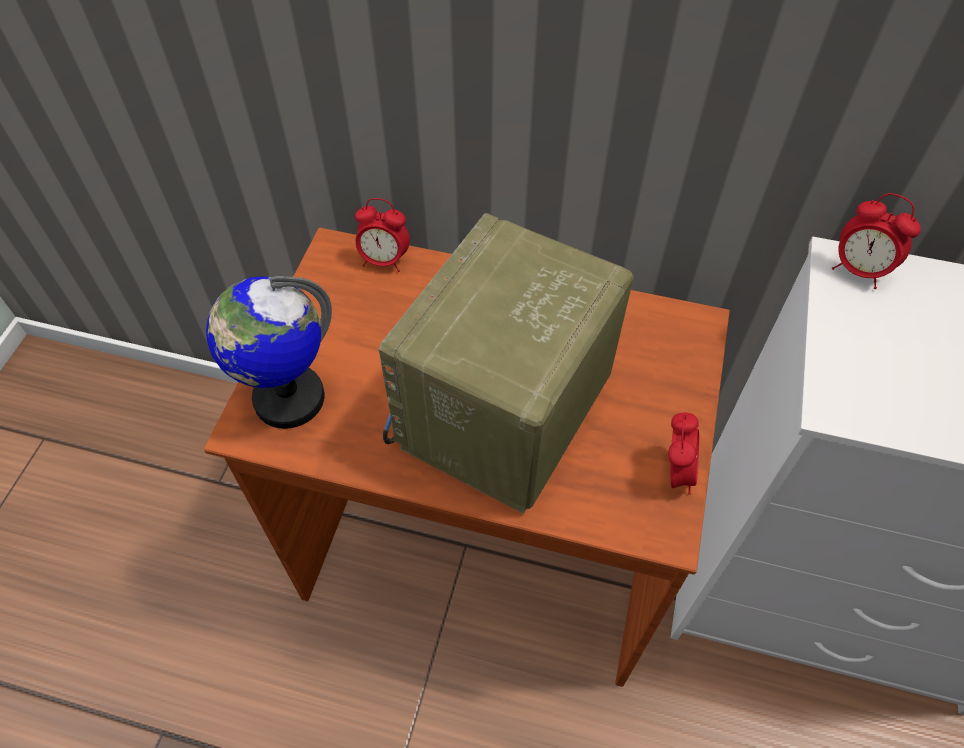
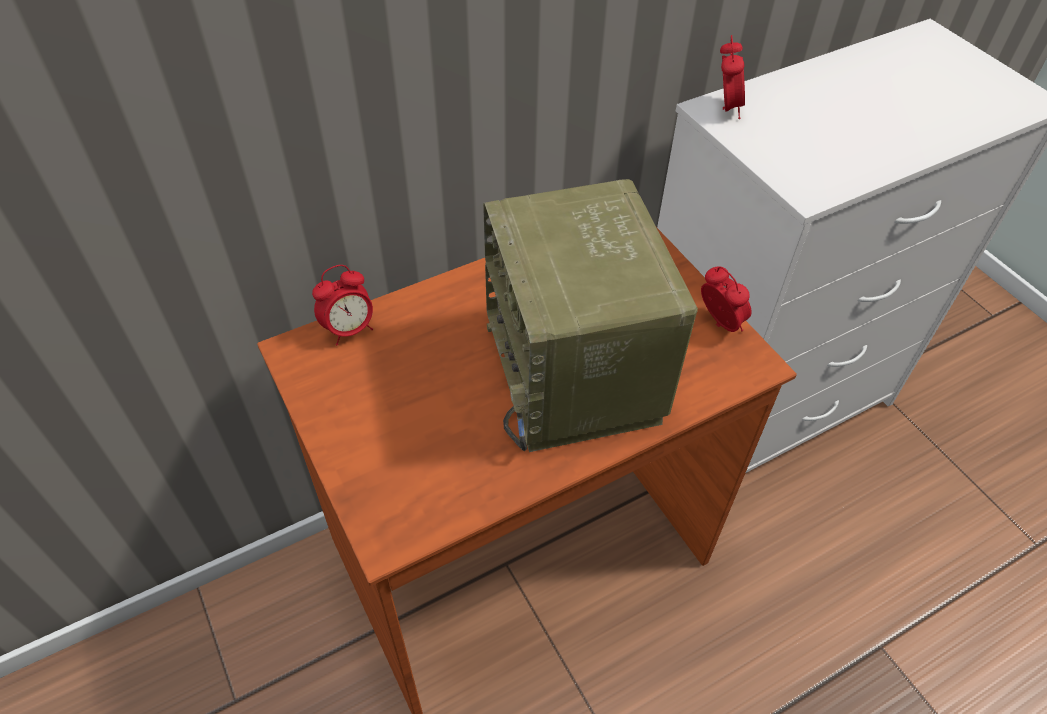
camera: 45 degrees left, 5 degrees down
globe [206,276,332,429] -> none
alarm clock [832,193,921,289] -> alarm clock turned 75 degrees counterclockwise [720,35,745,119]

